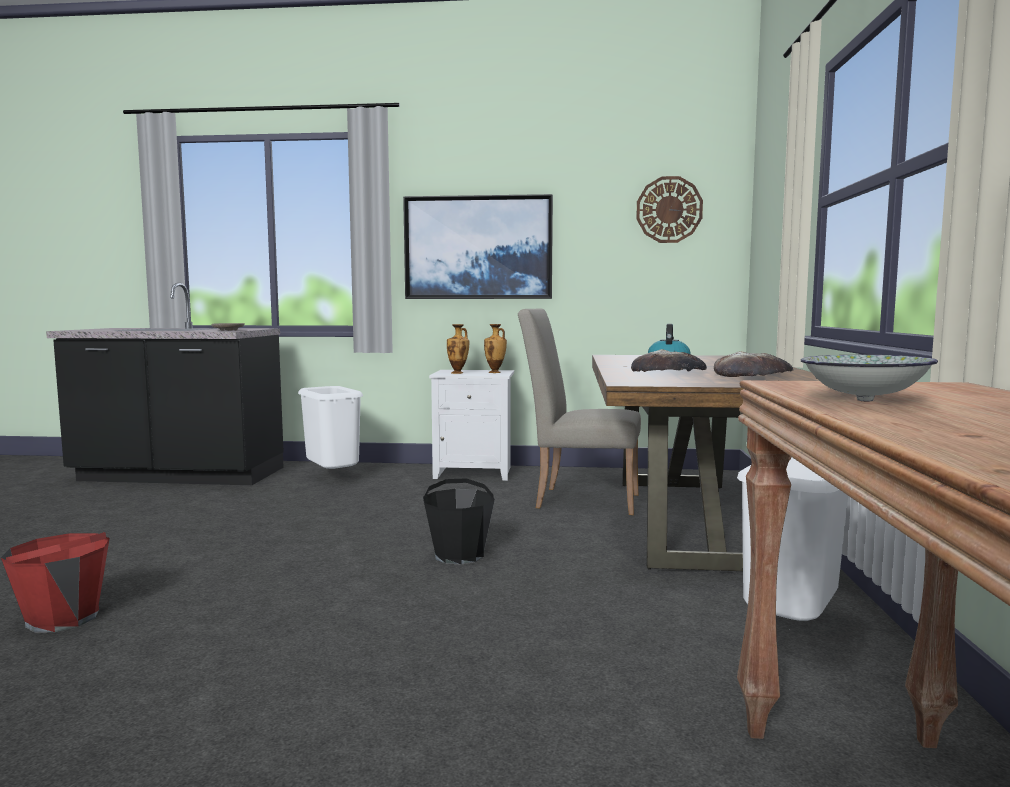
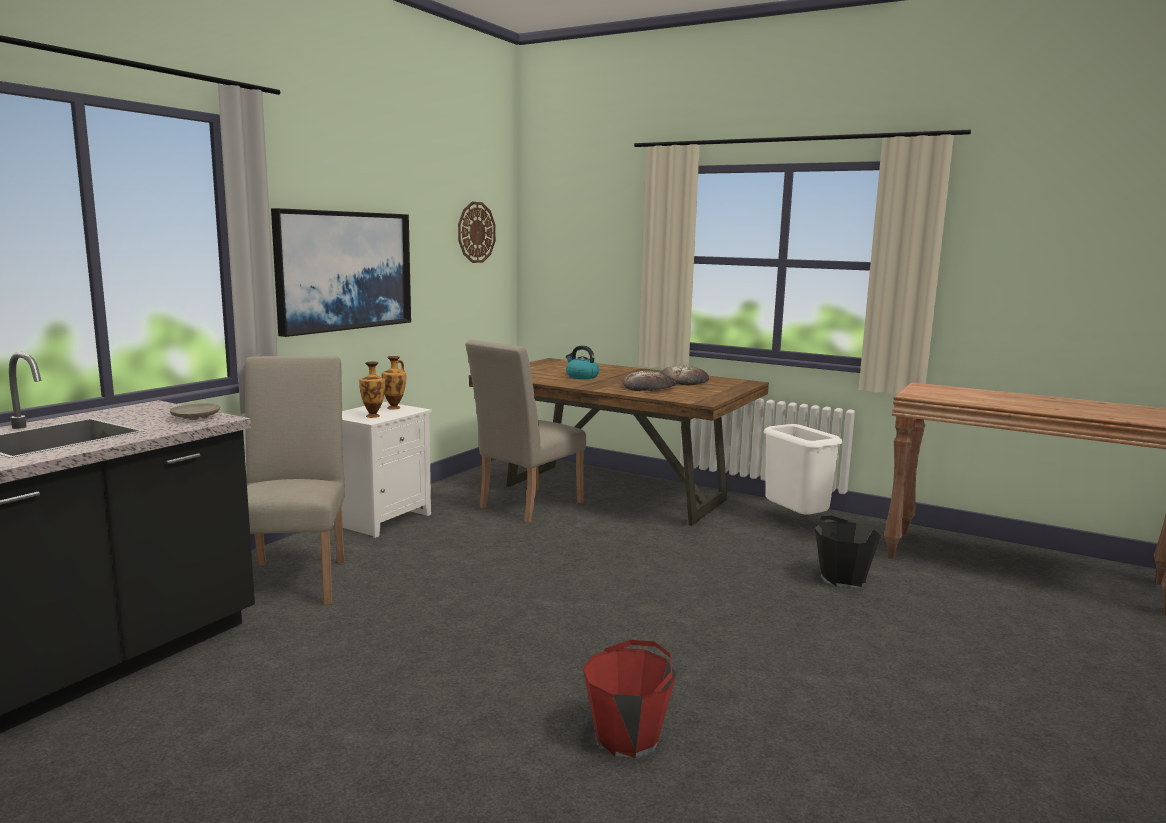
camera: 65 degrees left, 5 degrees up
white trash can [298,386,363,469] -> beige chair [245,356,345,605]
black bucket [423,478,495,565] -> black bucket moved to [815,516,881,589]
bowl [801,355,938,401] -> none

